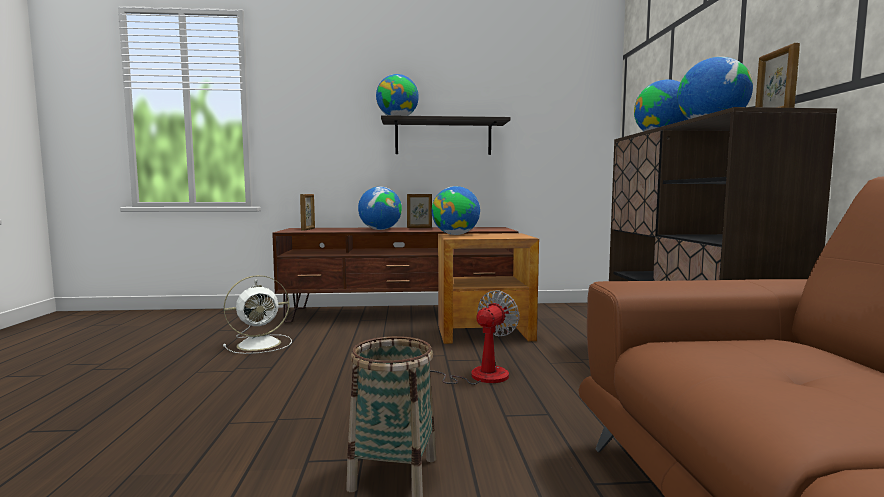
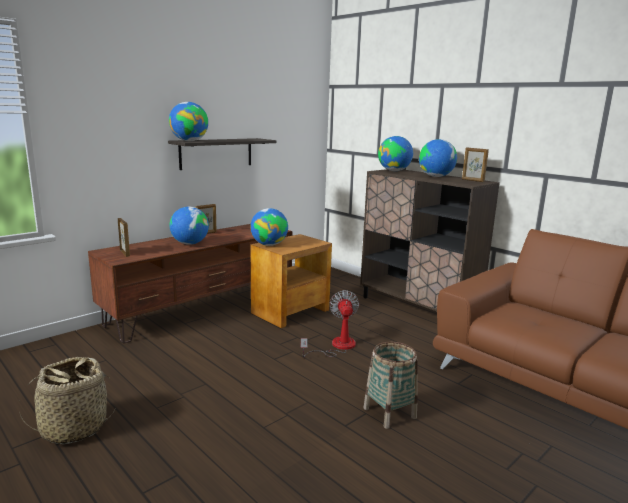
camera: 40 degrees left, 10 degrees up
white fan [223,275,292,354] -> none
none -> basket [19,357,115,444]

